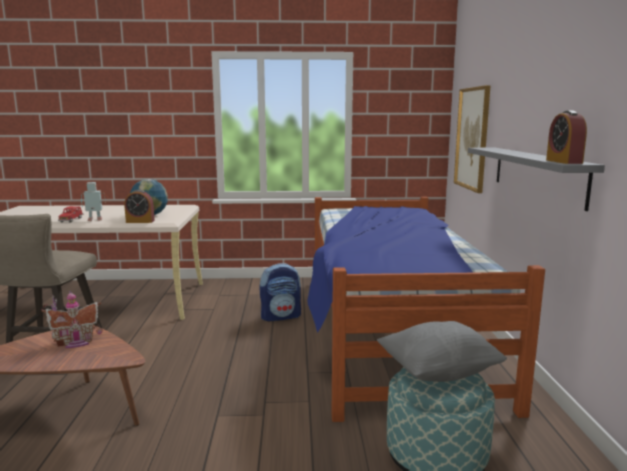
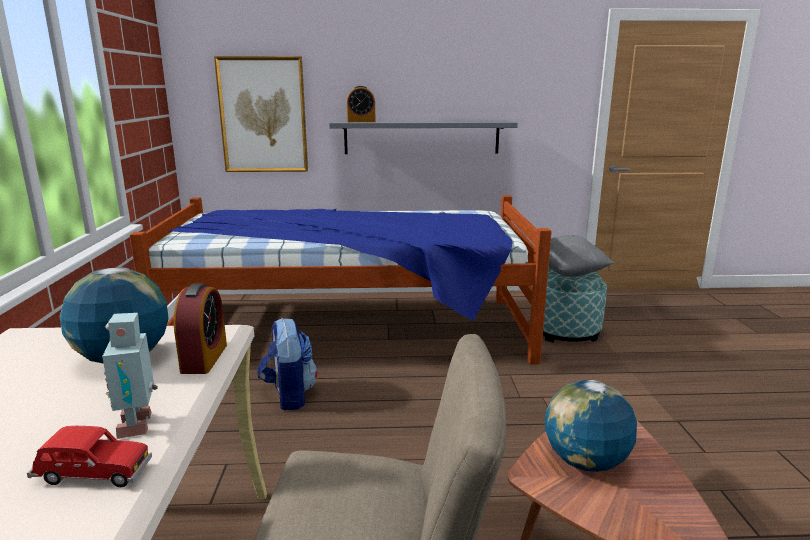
camera: 90 degrees left, 5 degrees up
toy house [42,290,103,348] -> globe [545,380,637,472]
alarm clock [546,111,587,164] -> alarm clock moved to [347,85,376,122]

